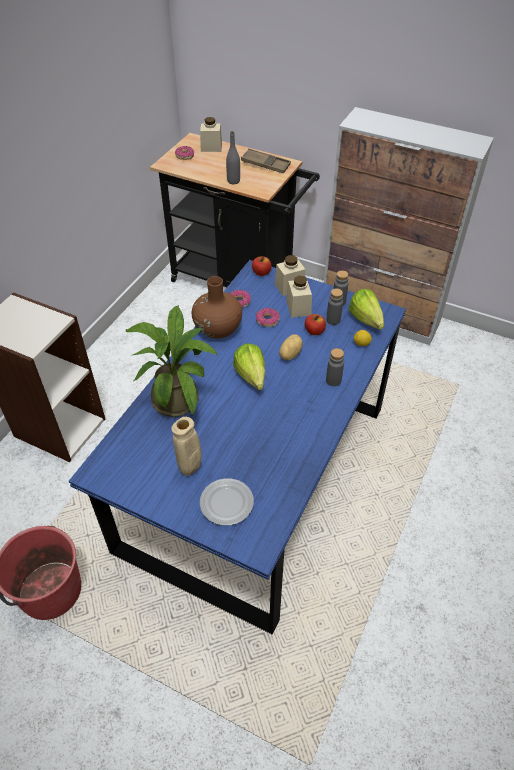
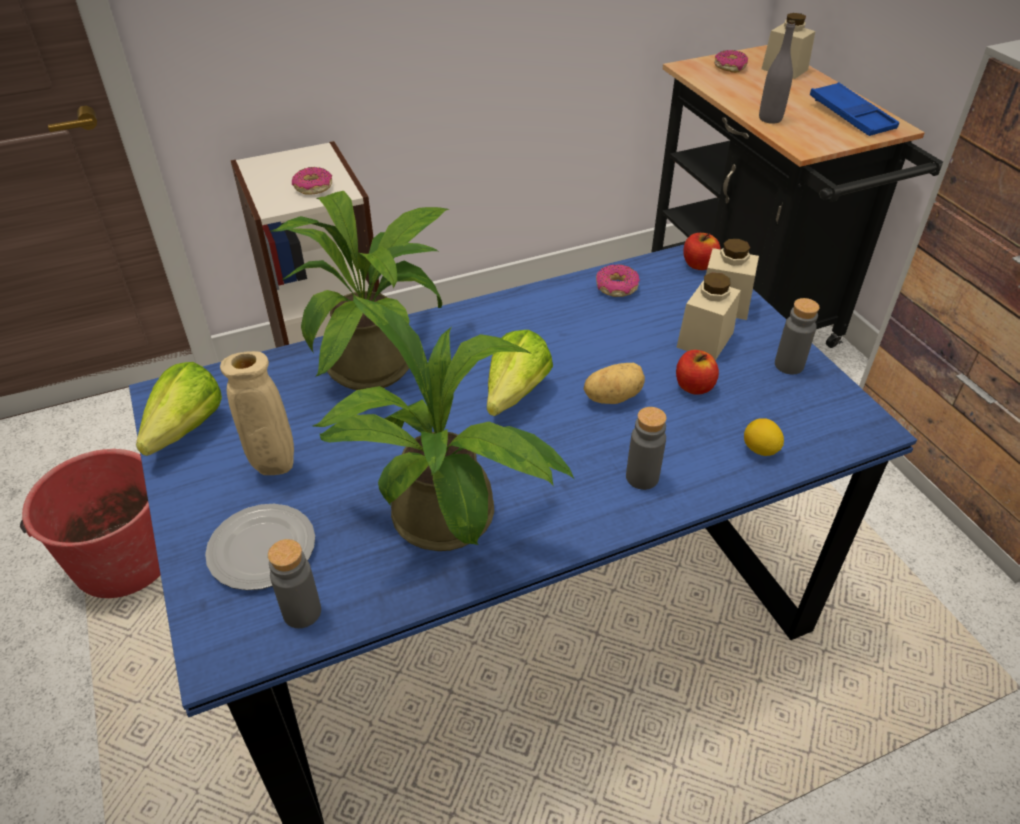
camera: 40 degrees right, 5 degrees down
brown vase [192,276,242,339] -> none
brown tray [241,148,291,174] -> blue tray [810,82,899,136]
donut [256,308,280,327] -> donut moved to [292,167,332,194]
grey bottle [326,288,343,325] -> grey bottle moved to [268,539,321,628]
lettuce [349,289,384,330] -> lettuce moved to [136,362,222,456]
none -> potted plant [313,293,575,551]

